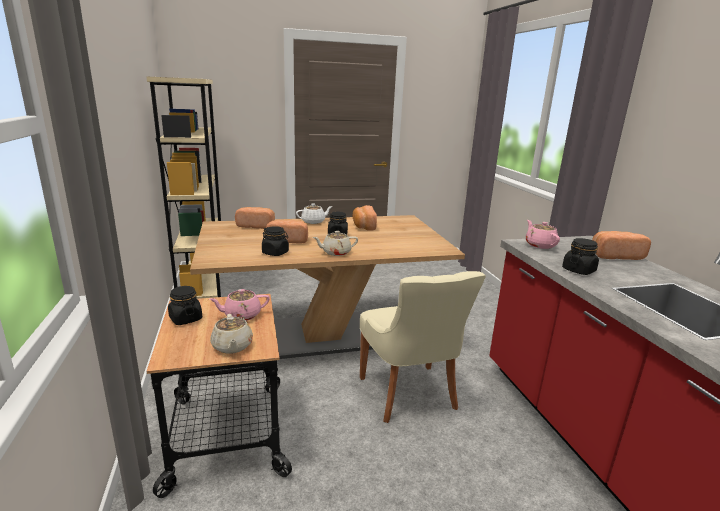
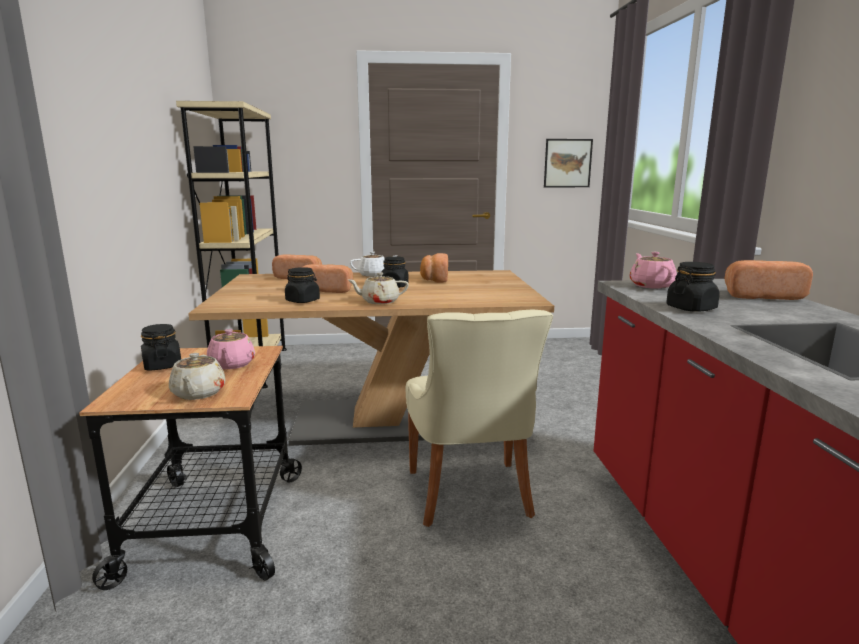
camera: 10 degrees right, 5 degrees down
pink teapot [209,289,270,321] -> pink teapot turned 90 degrees counterclockwise [207,329,255,369]
none -> picture [544,139,593,187]

